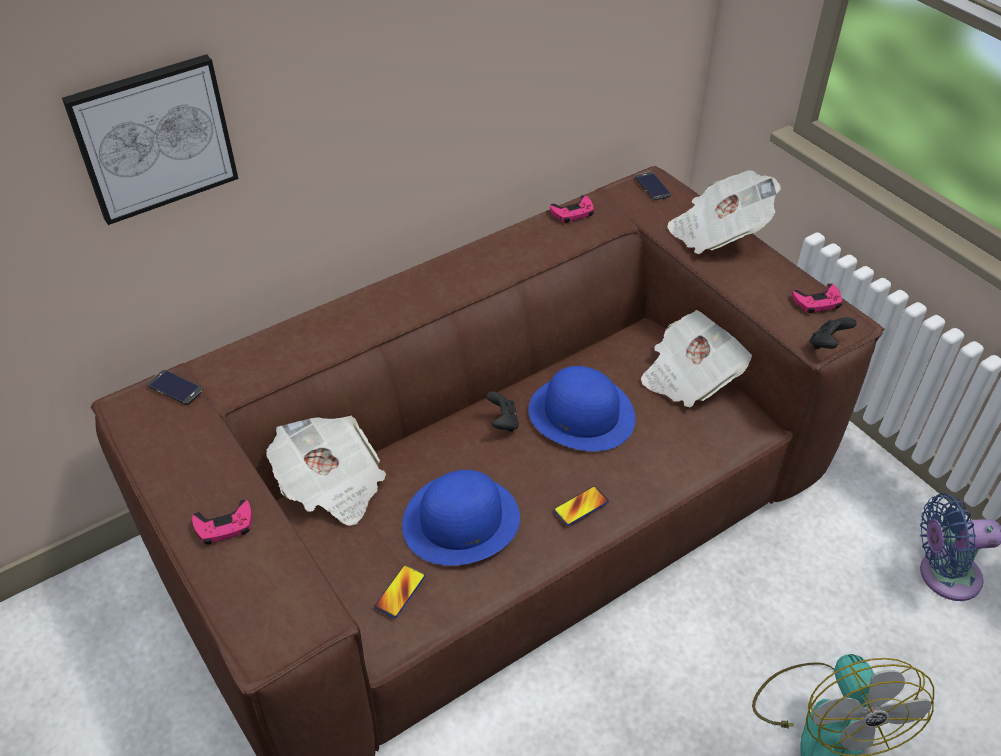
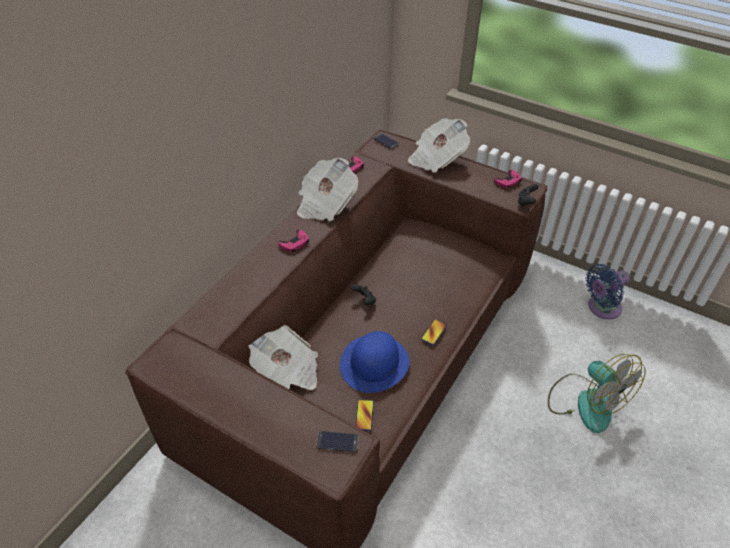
camera: 25 degrees left, 0 degrees up
picture [62,54,238,225] -> none
phone [148,370,203,405] -> phone moved to [317,431,359,452]
pink game controller [192,499,252,545] -> pink game controller moved to [279,229,309,252]
blue hat [528,366,635,451] -> none
newspaper [641,310,752,408] -> newspaper moved to [297,158,358,221]

